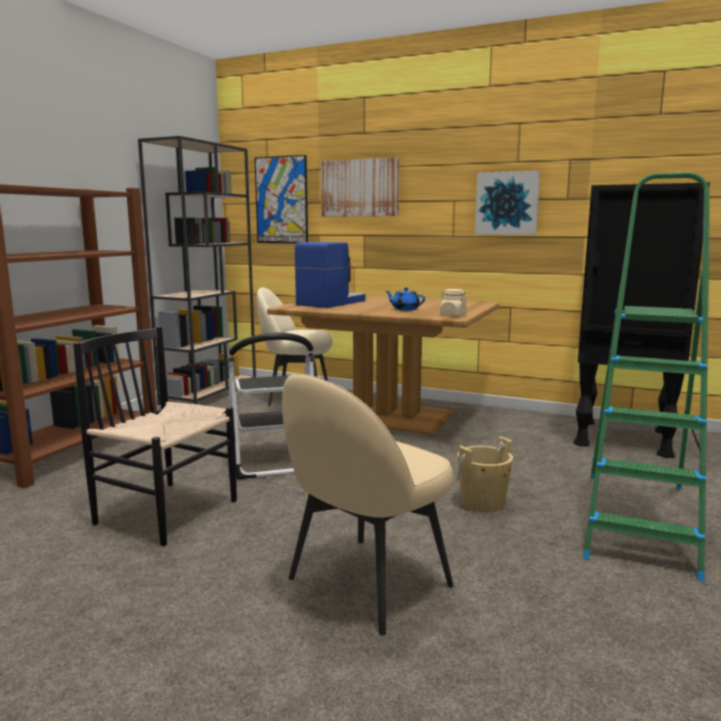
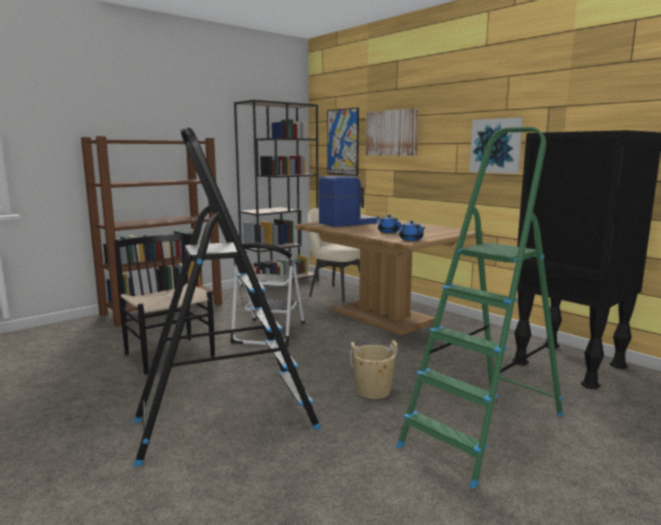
camera: 25 degrees right, 0 degrees up
beige chair [282,373,454,636] -> black step ladder [133,126,321,467]
beige jar [440,289,467,317] -> blue teapot [399,221,426,241]

